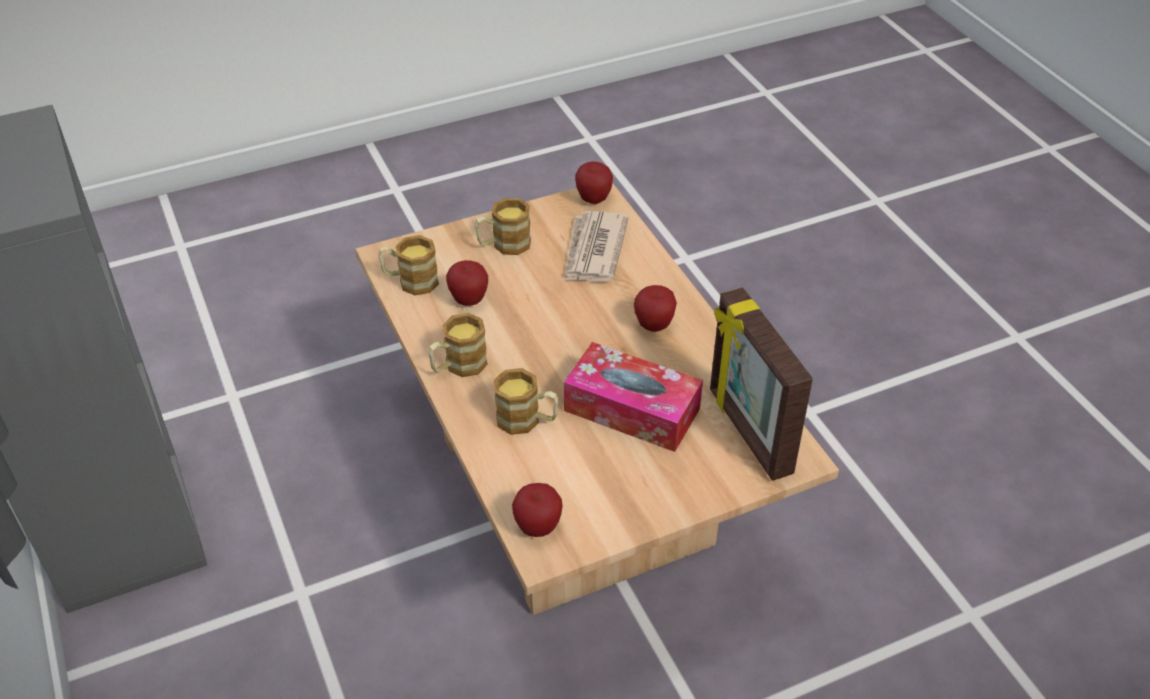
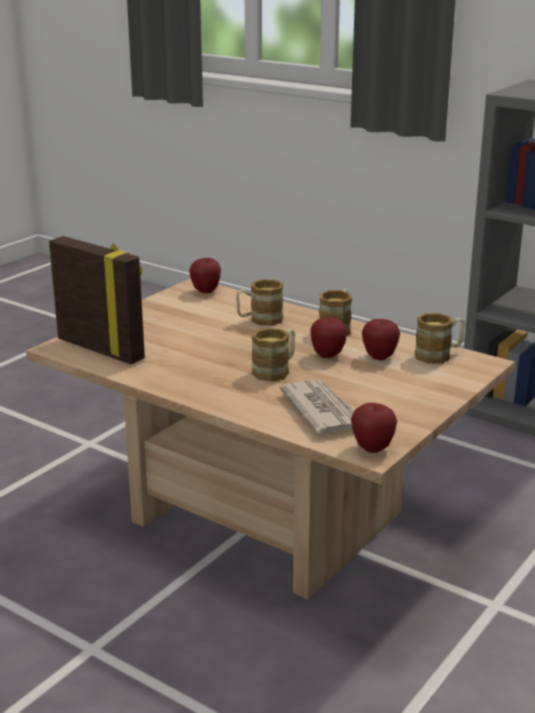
camera: 150 degrees right, 20 degrees down
mug [475,198,531,255] -> mug moved to [251,328,295,382]
tissue box [564,342,703,452] -> none
apple [634,285,677,332] -> apple moved to [310,317,347,358]

